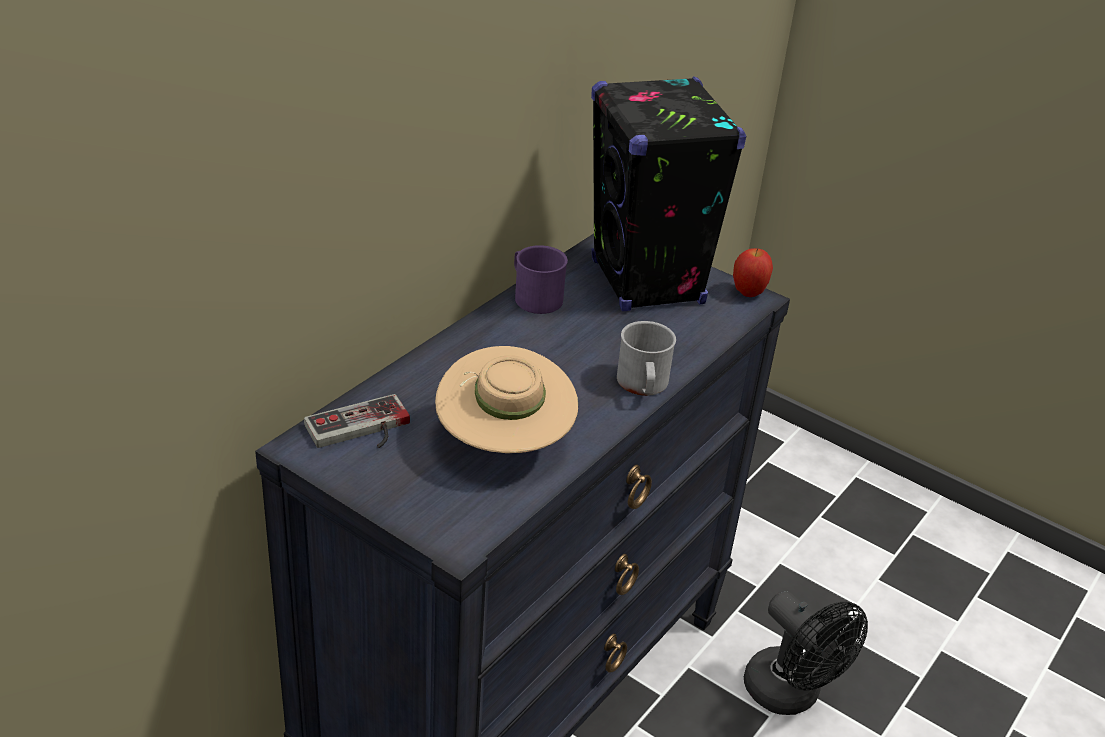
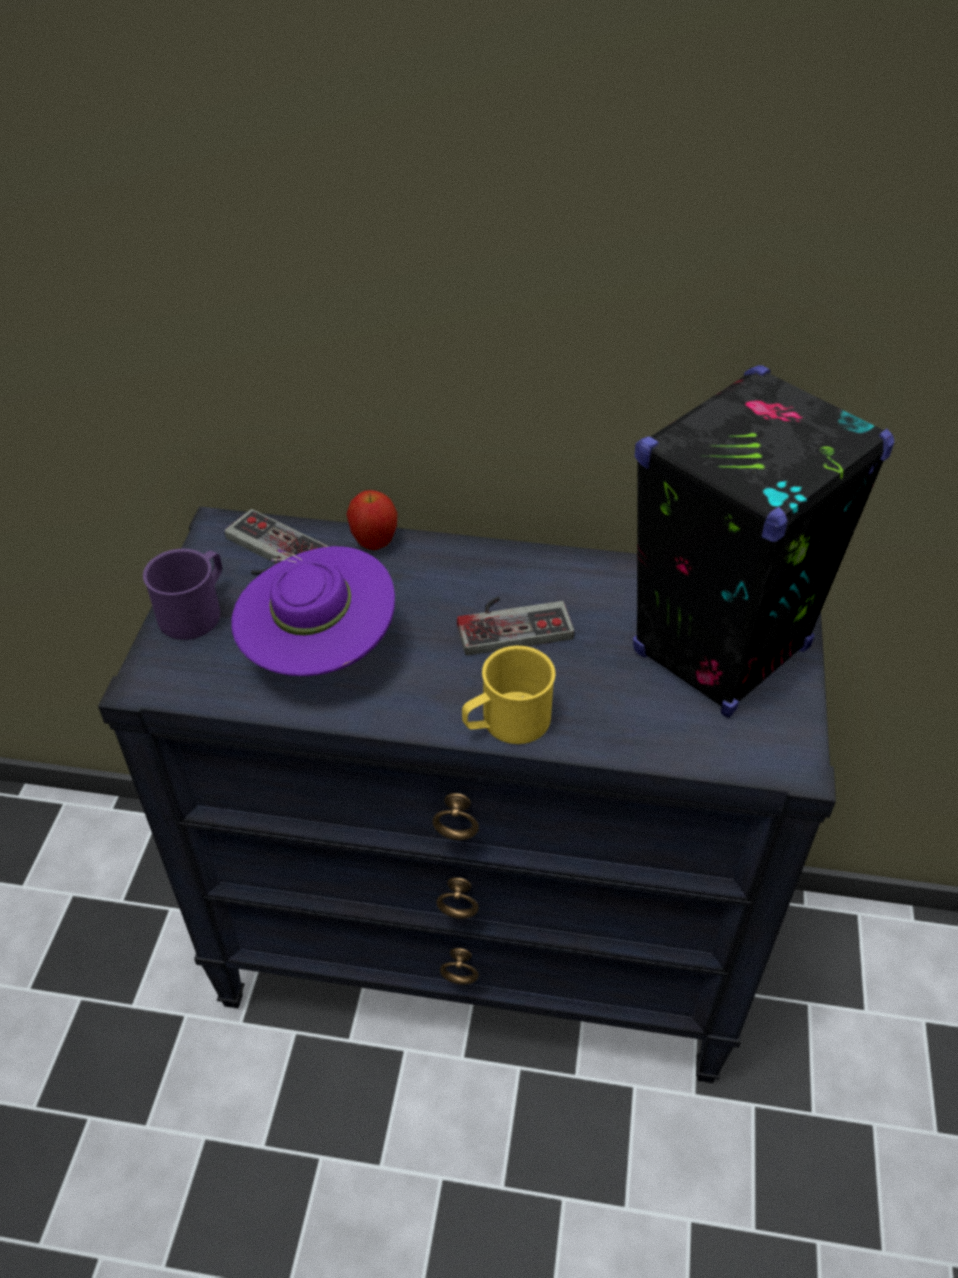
camera: 65 degrees right, 10 degrees up
beige hat [435,346,578,453] -> purple hat [231,546,395,676]
purple mug [514,245,568,314] -> purple mug moved to [143,549,222,640]
grey mug [617,321,676,396] -> yellow mug [462,646,555,744]
apple [733,248,773,297] -> apple moved to [346,490,397,550]
black fan [744,591,868,715] -> none
none -> game controller [457,597,574,655]

